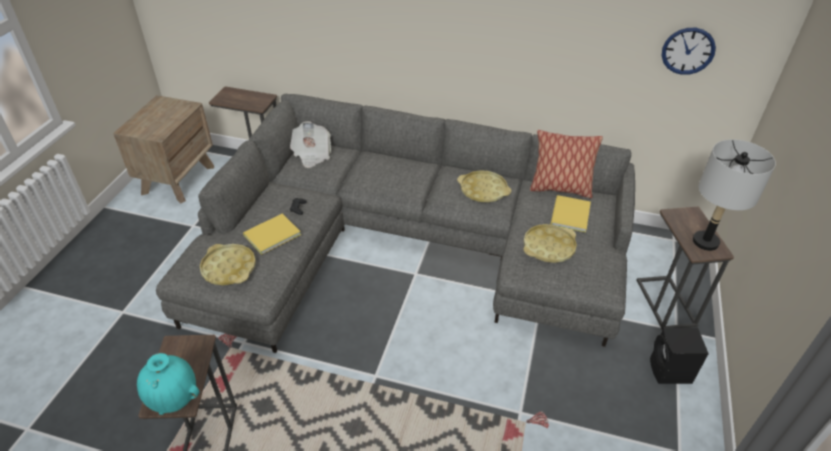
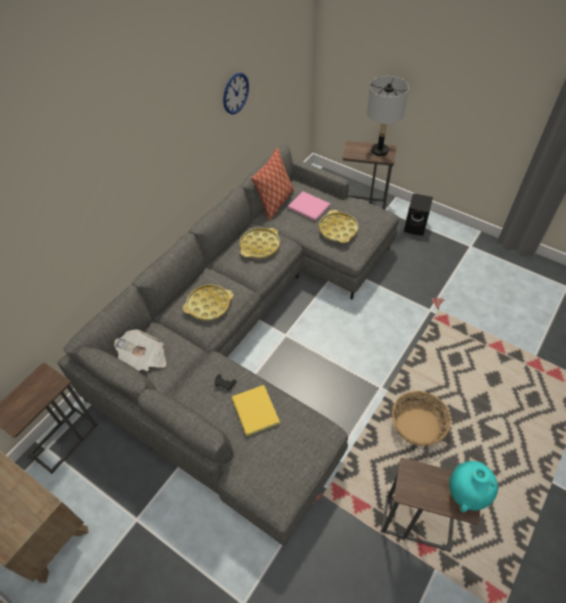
camera: 70 degrees left, 10 degrees up
yellow tray [200,244,256,285] -> yellow tray moved to [183,284,233,321]
yellow book [550,195,591,232] -> pink book [288,191,330,221]
wall clock [662,28,716,75] -> wall clock moved to [223,73,249,114]
none -> basket [392,391,451,446]

